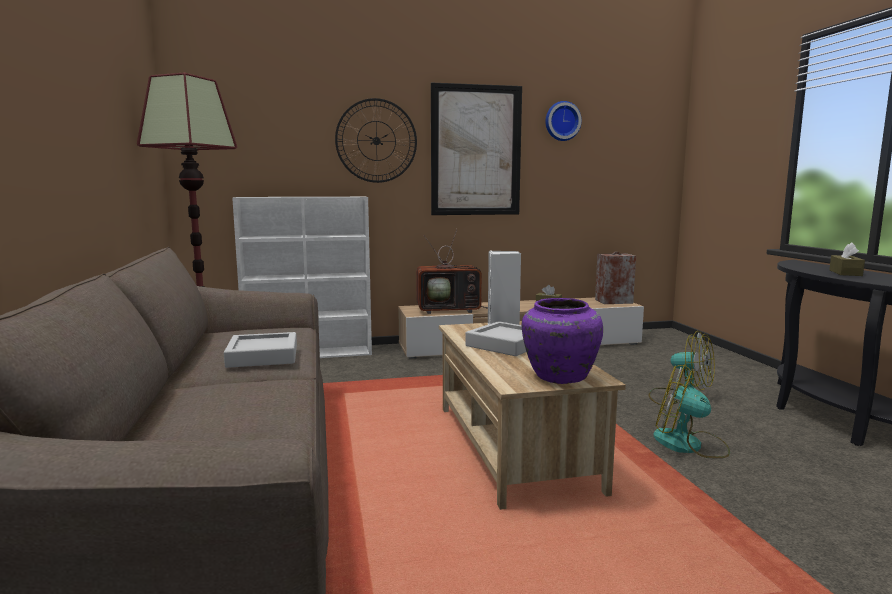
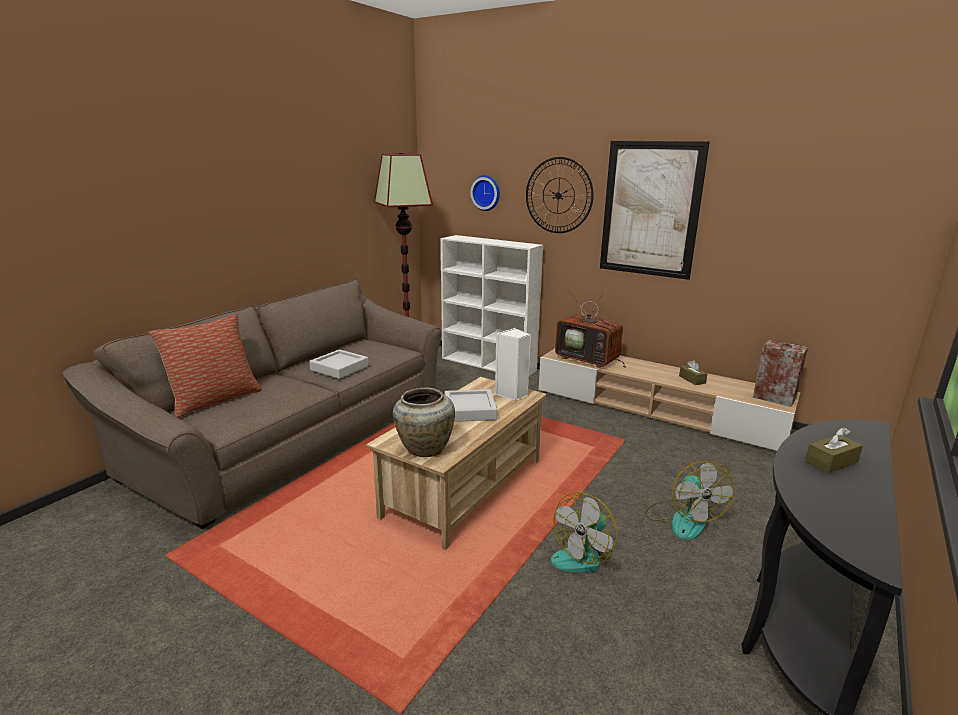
camera: 45 degrees right, 10 degrees up
purple vase [522,298,603,384] -> beige vase [393,387,455,457]
wall clock [545,101,582,141] -> wall clock moved to [470,175,500,211]
fan [653,364,730,458] -> fan turned 120 degrees counterclockwise [551,492,617,572]
none -> pillow [149,313,262,418]

